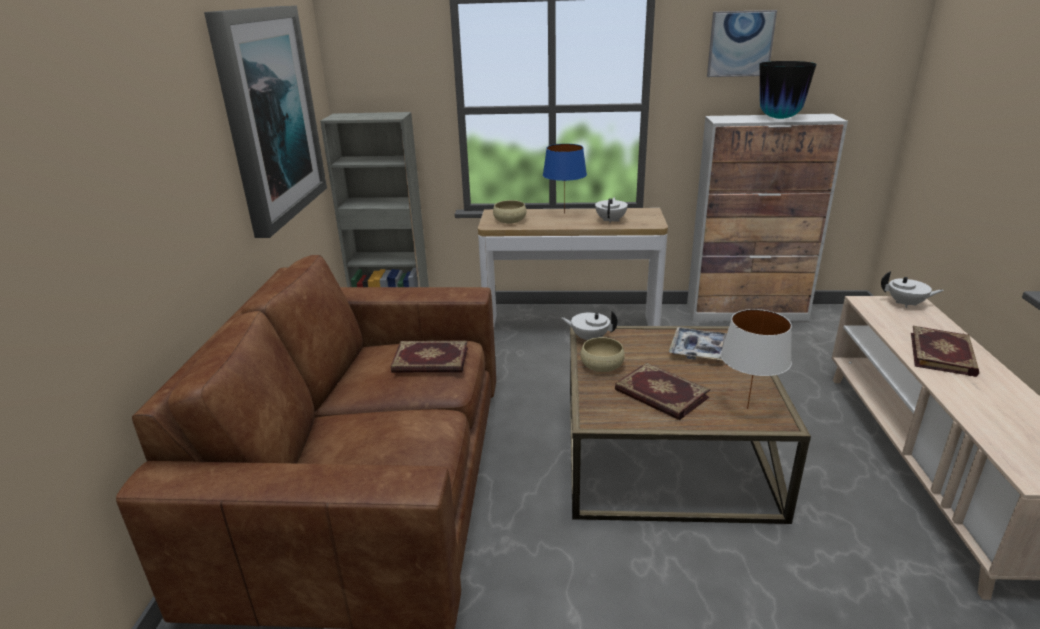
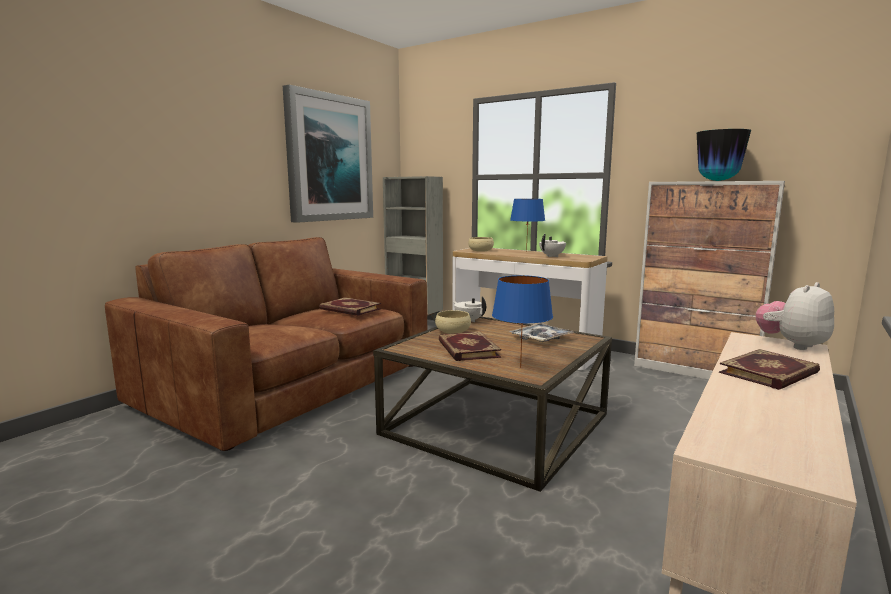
camera: 30 degrees right, 15 degrees down
picture [707,10,777,77] -> none
white table lamp [720,309,792,409] -> blue table lamp [492,275,553,368]
white teapot [881,271,944,308] -> plush toy [756,282,834,350]

